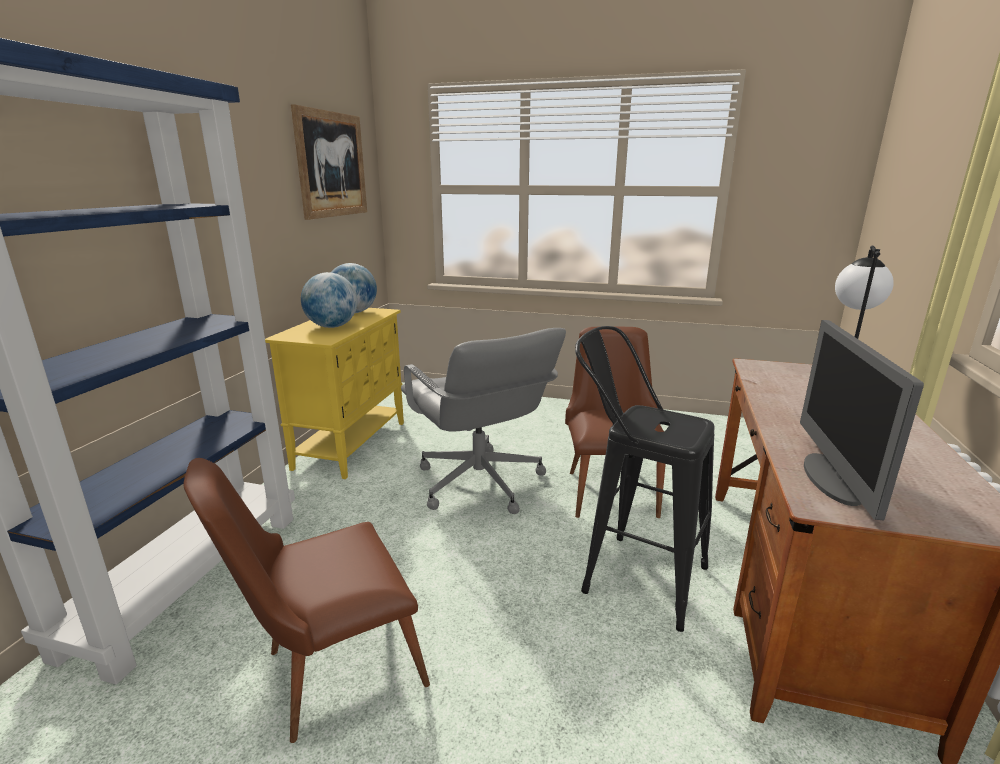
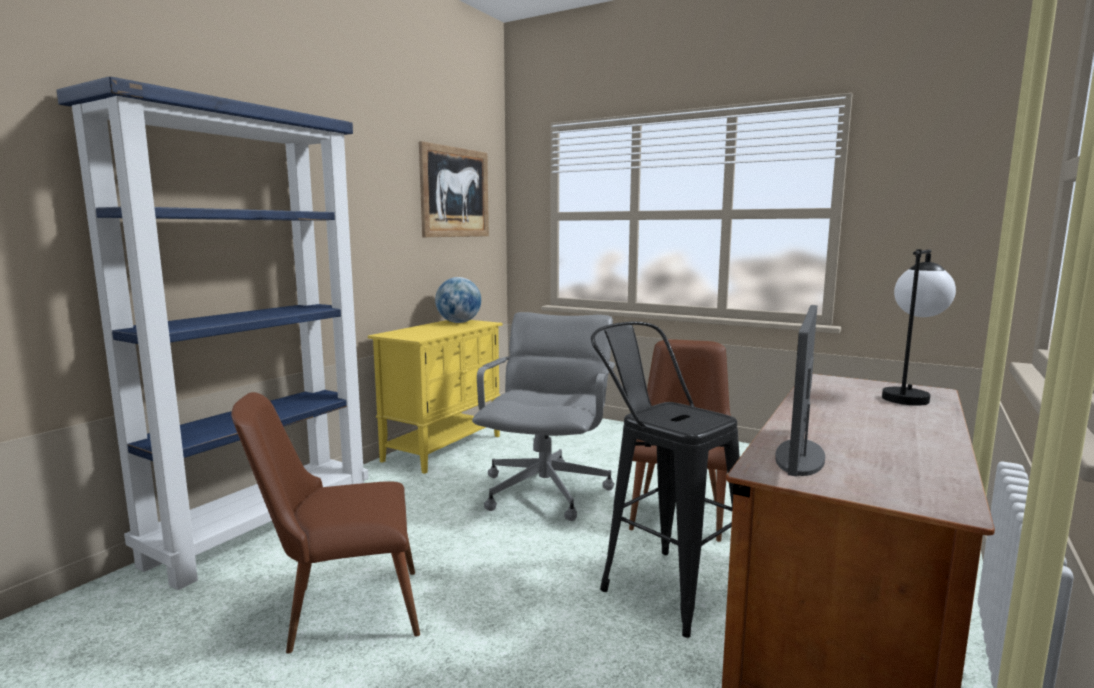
camera: 15 degrees right, 10 degrees down
globe [301,272,358,328] -> none
grey office chair [401,328,566,514] -> grey office chair turned 150 degrees counterclockwise [472,312,615,521]

